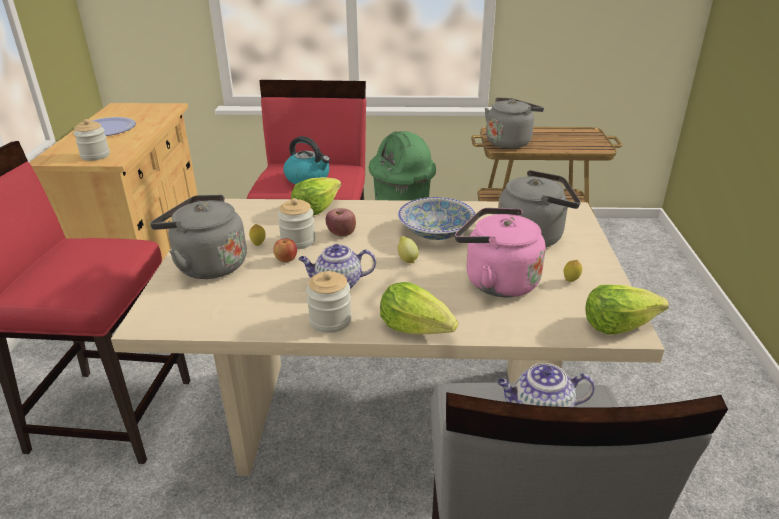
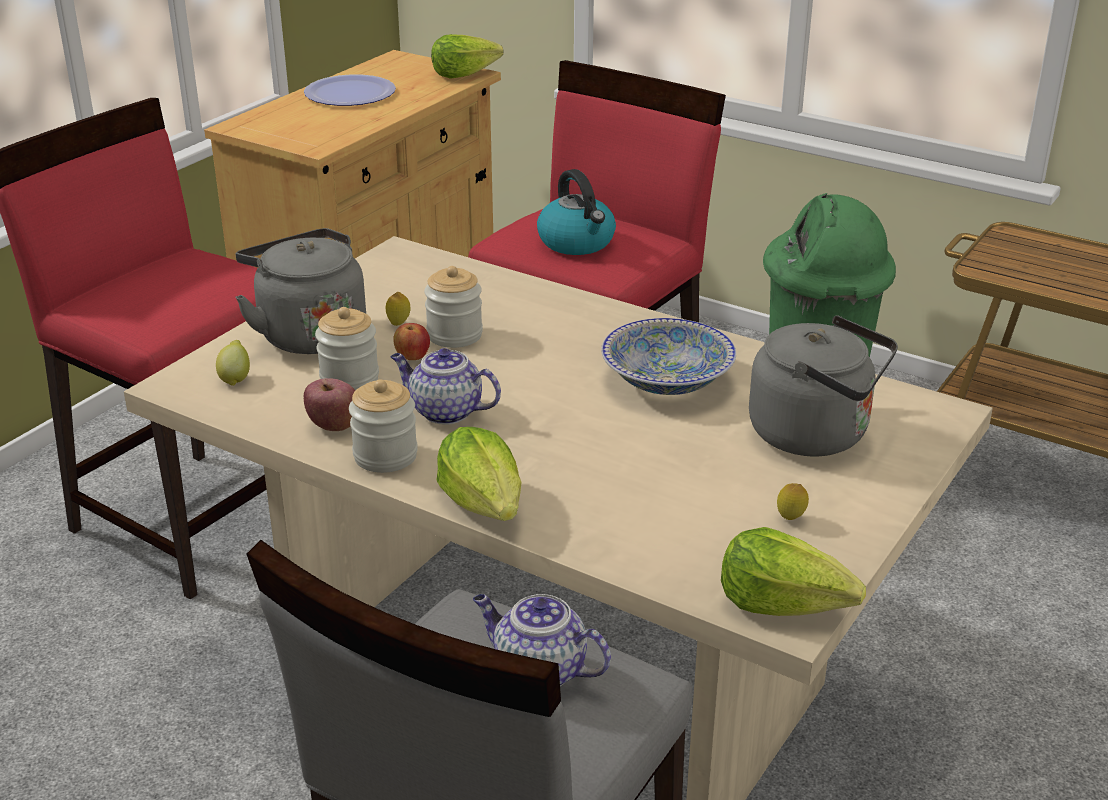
camera: 30 degrees right, 0 degrees up
jar [74,119,110,161] -> jar moved to [315,307,379,391]
lettuce [291,177,341,215] -> lettuce moved to [431,34,503,79]
apple [326,208,356,236] -> apple moved to [304,378,355,431]
lemon [398,236,419,263] -> lemon moved to [216,340,250,386]
pink kettle [455,208,546,298] -> none
grey kettle [485,97,544,149] -> none

